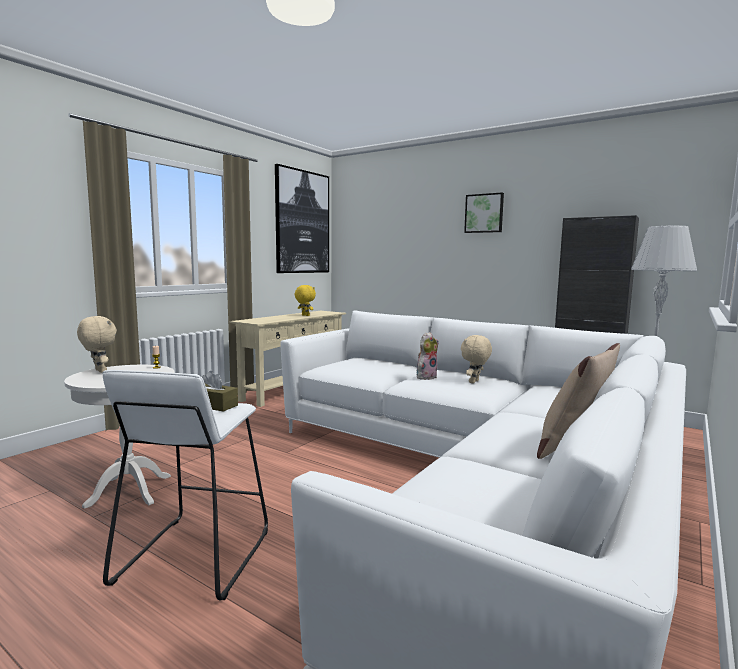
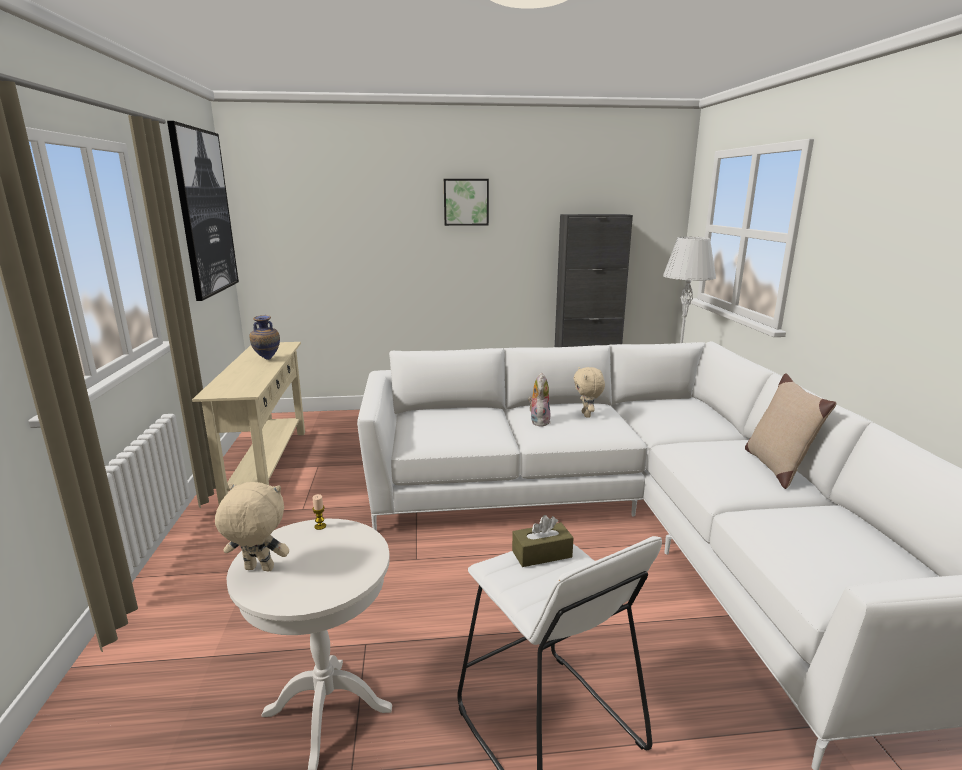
camera: 40 degrees left, 10 degrees up
yellow plush toy [295,285,316,316] -> vase [249,315,280,360]

